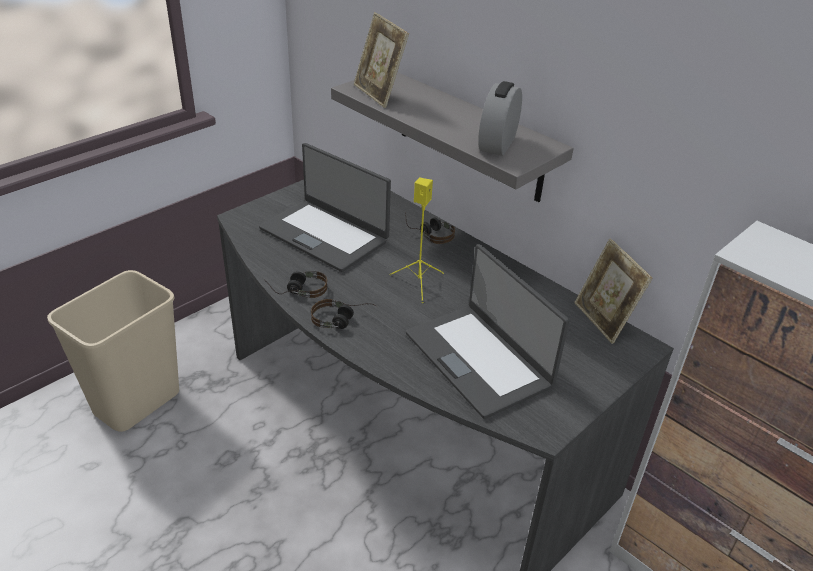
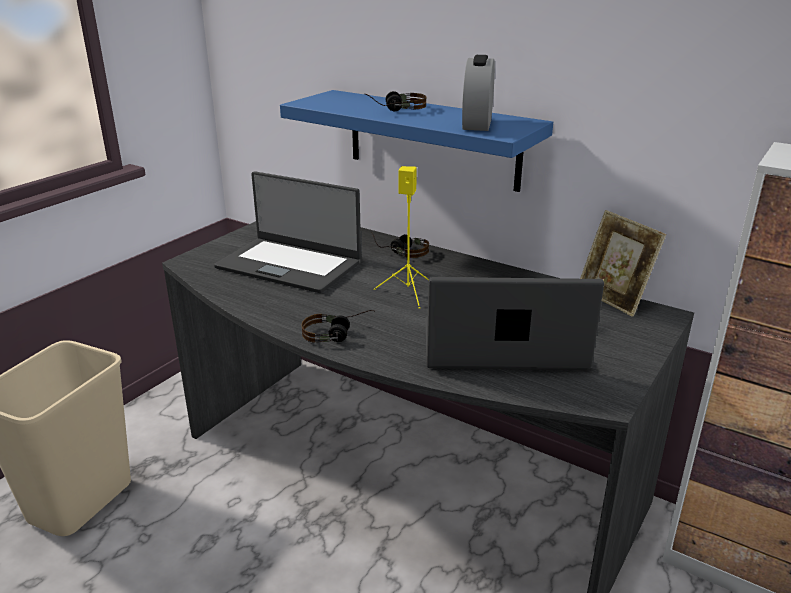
camera: 10 degrees left, 10 degrees down
headphones [264,271,327,298] -> headphones moved to [365,91,426,111]
grey shelf [331,72,574,202] -> blue shelf [280,90,553,192]
picture frame [354,12,409,108] -> none
laptop [406,244,570,419] -> laptop turned 135 degrees clockwise [425,277,604,370]

